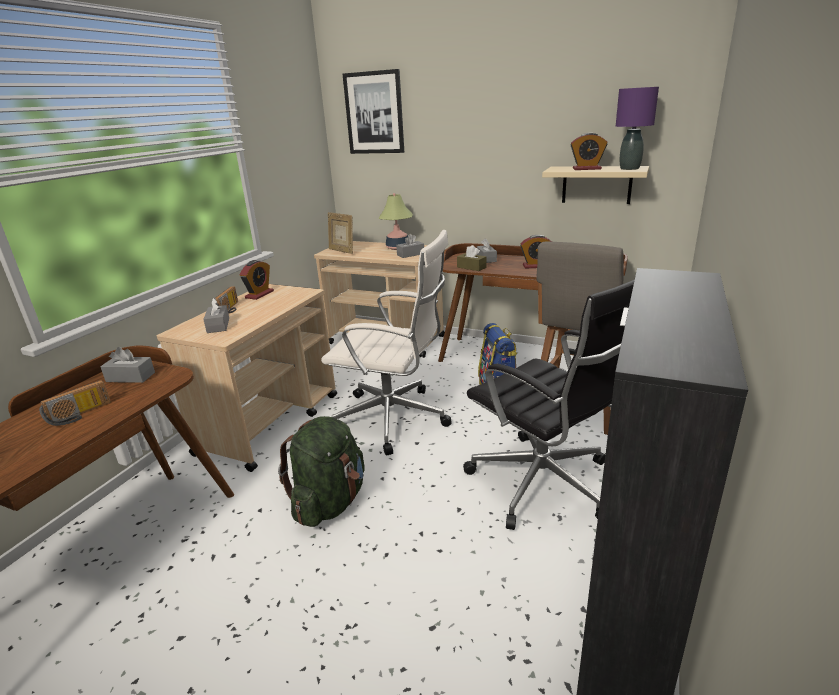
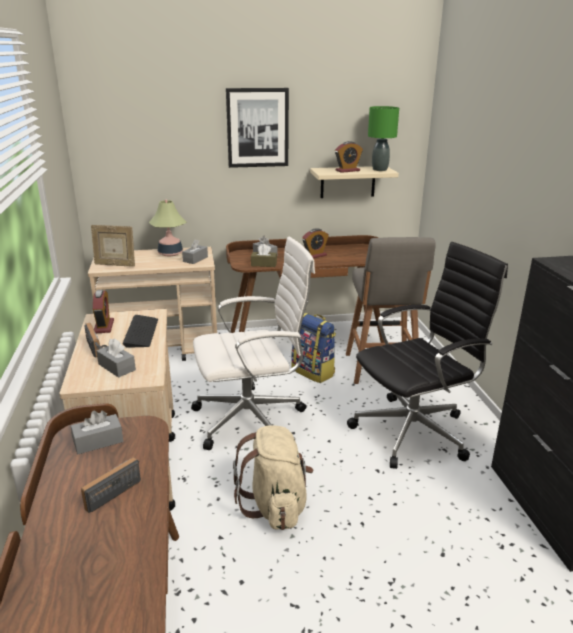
camera: 35 degrees left, 0 degrees up
radio [39,380,111,426] -> radio turned 150 degrees counterclockwise [81,457,141,513]
green backpack [278,416,365,527] -> beige backpack [233,425,313,530]
picture [342,69,404,154] -> picture moved to [226,88,289,168]
black office chair [463,279,635,530] -> black office chair turned 45 degrees counterclockwise [347,242,508,469]
purple table lamp [616,87,659,170] -> green table lamp [368,106,399,171]
none -> keyboard [122,315,158,348]

